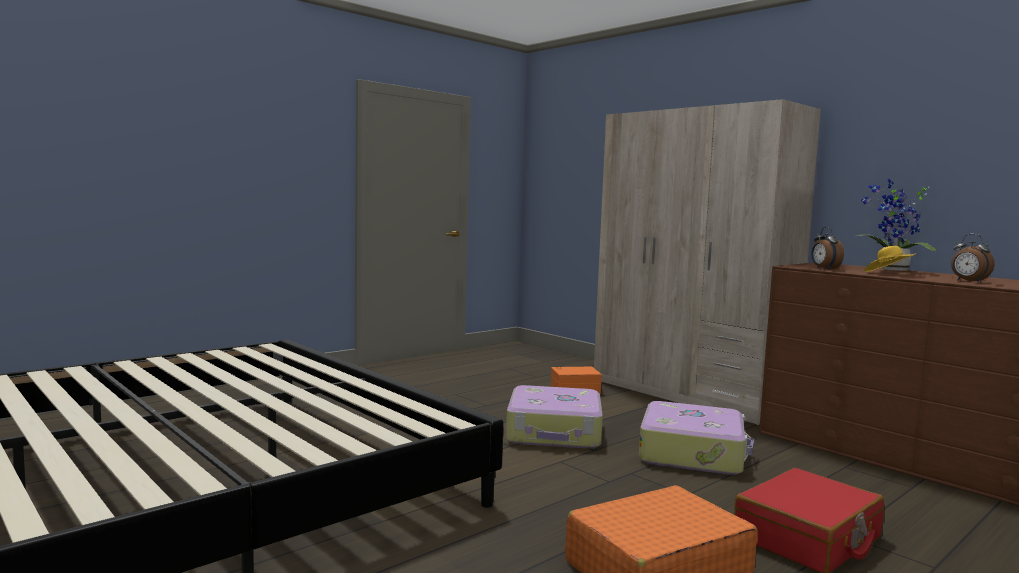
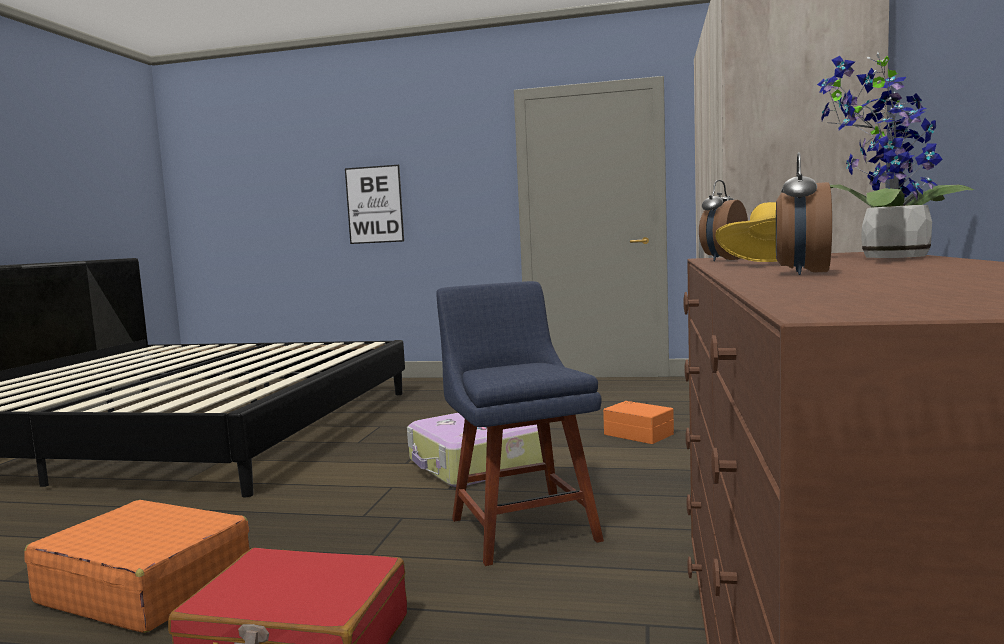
camera: 55 degrees right, 0 degrees up
suitcase [639,401,754,475] -> blue chair [436,281,604,566]
none -> picture [345,165,404,244]

